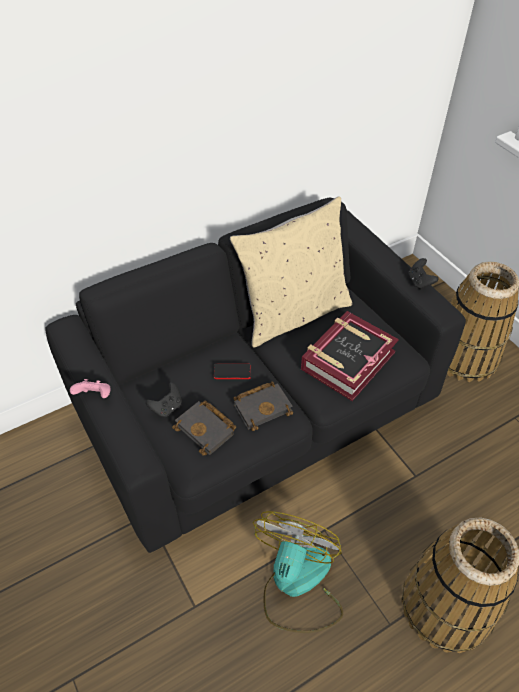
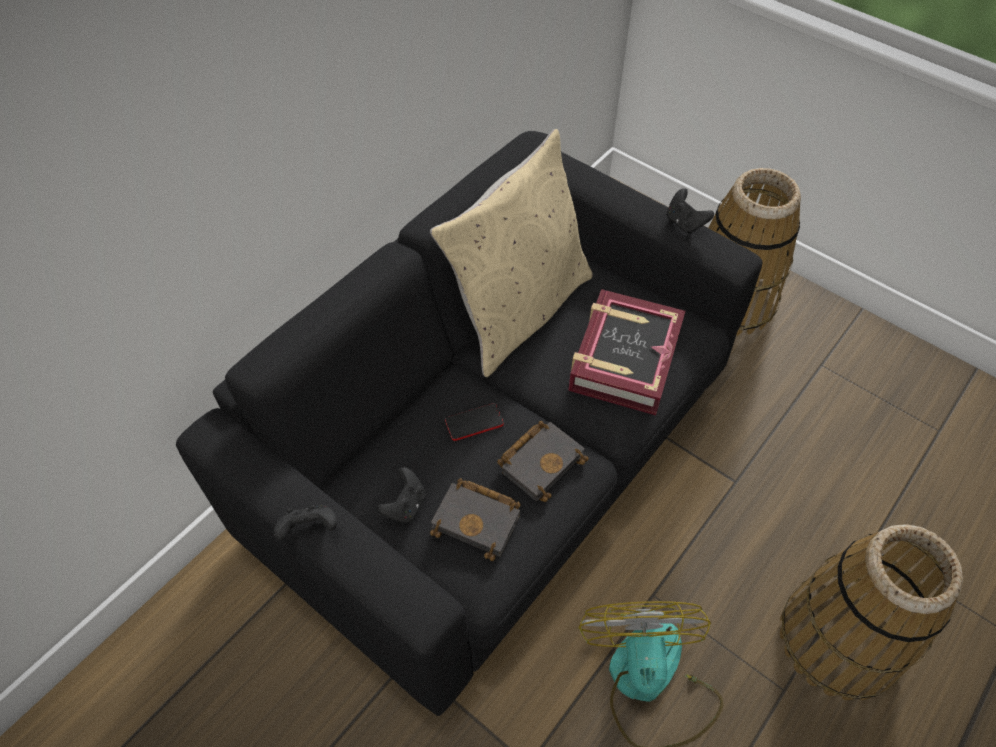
camera: 20 degrees left, 5 degrees up
pink game controller [70,379,110,398] -> black game controller [274,505,337,540]

